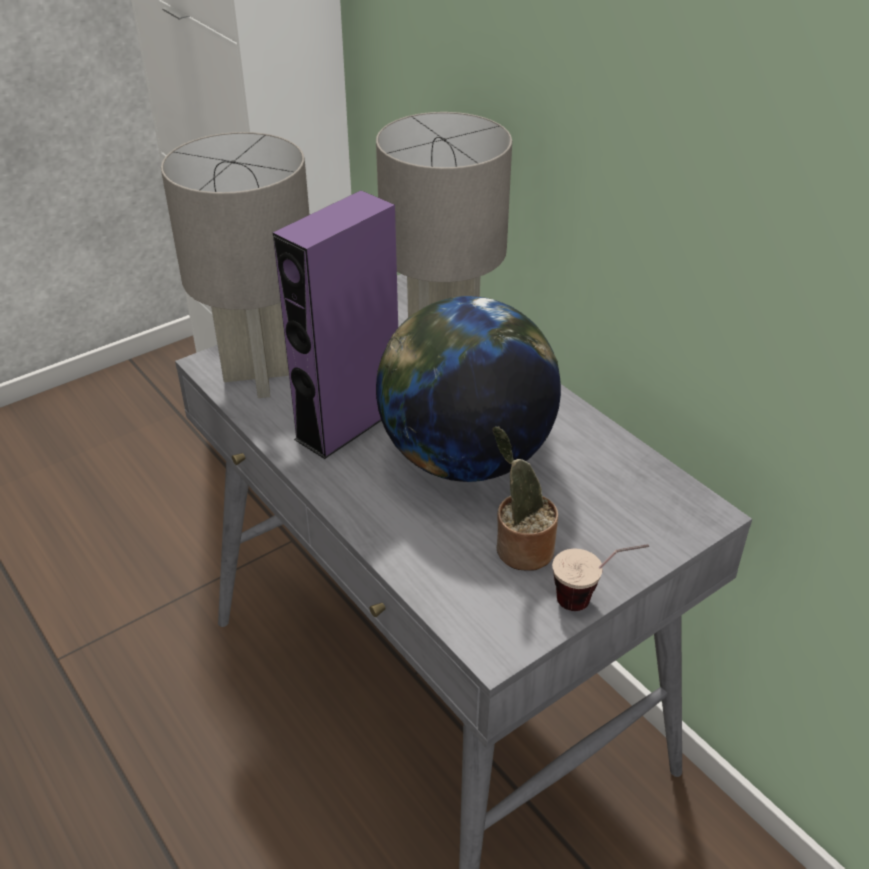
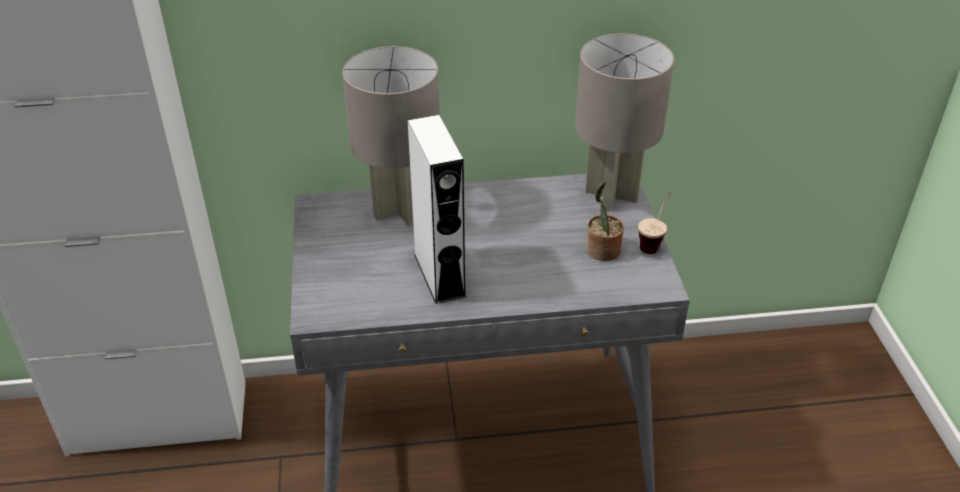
camera: 60 degrees left, 0 degrees up
grey table lamp [161,132,310,398] -> grey table lamp moved to [575,33,674,211]
purple speaker [273,190,398,459] -> white speaker [408,115,466,304]
globe [376,296,561,482] -> none

